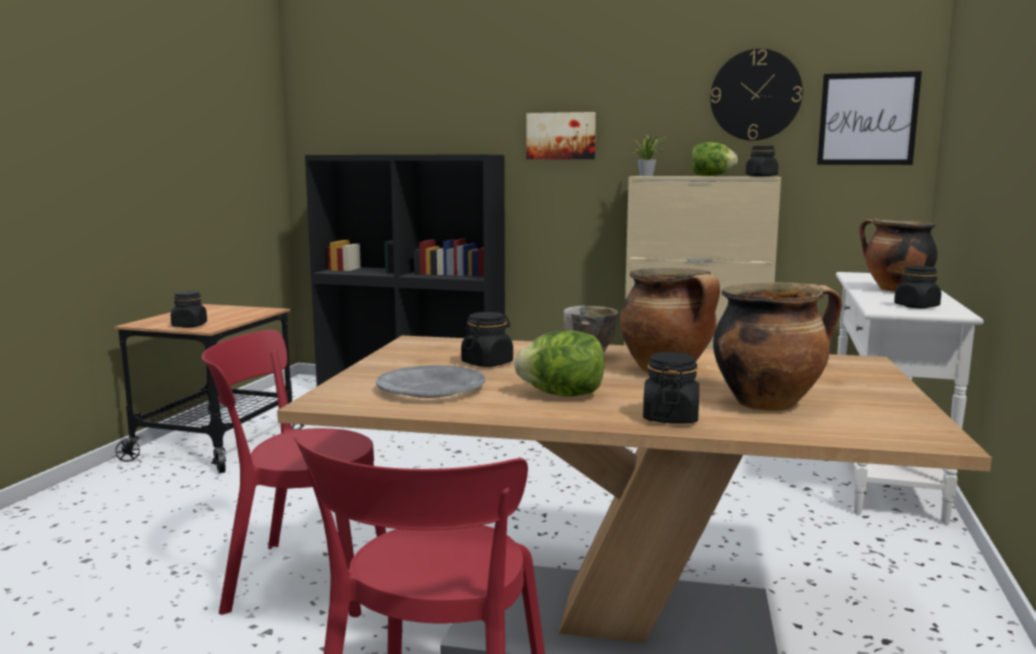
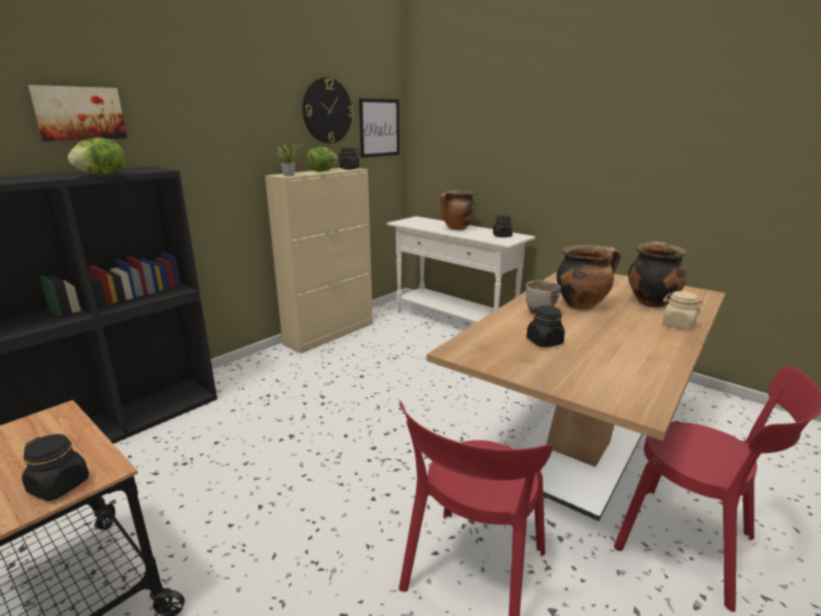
camera: 65 degrees left, 10 degrees up
grey plate [376,365,485,398] -> none
lettuce [514,331,605,397] -> lettuce moved to [68,137,125,175]
picture [526,112,596,159] -> picture moved to [28,85,127,141]
black jar [643,352,699,424] -> beige jar [663,291,703,330]

